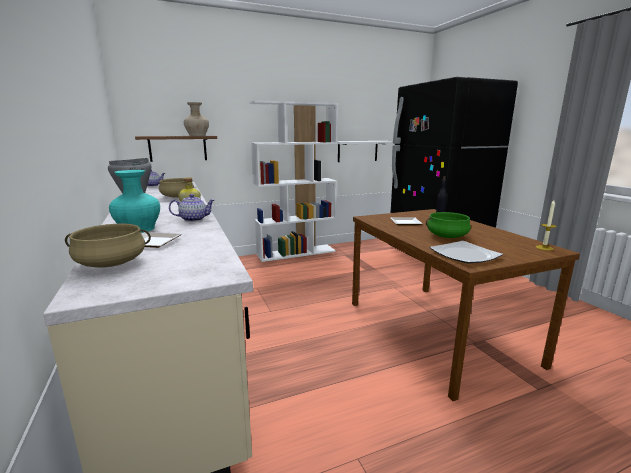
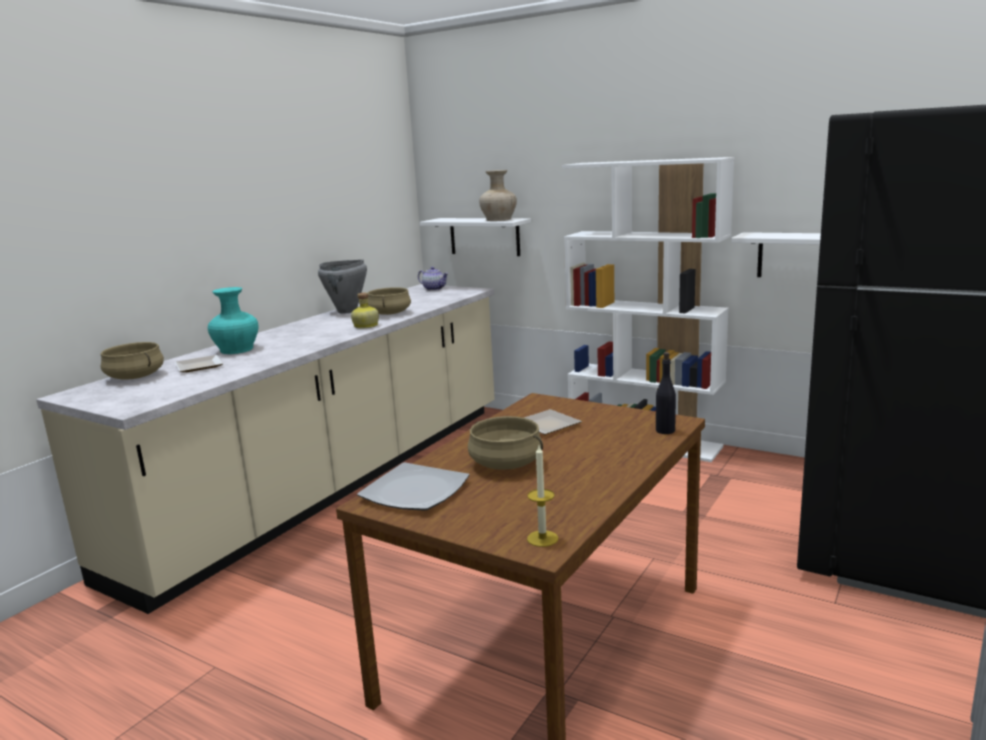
camera: 55 degrees right, 0 degrees up
brown shelf [135,136,217,162] -> white shelf [420,218,531,256]
teapot [169,194,215,222] -> none
green cooking pot [426,212,471,238] -> beige cooking pot [468,416,543,470]

